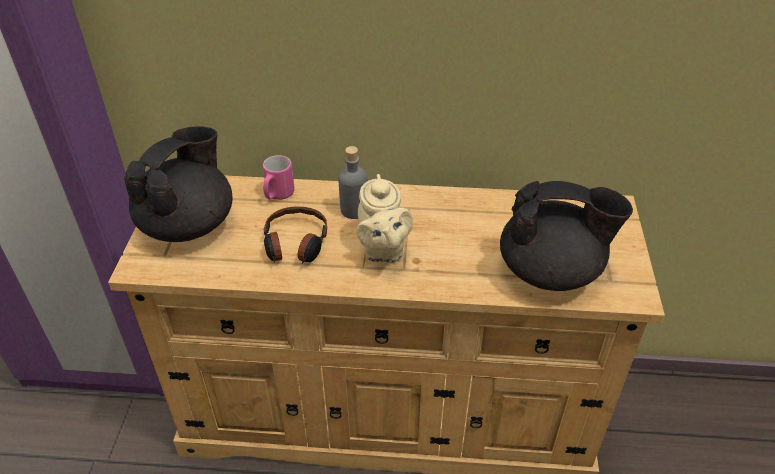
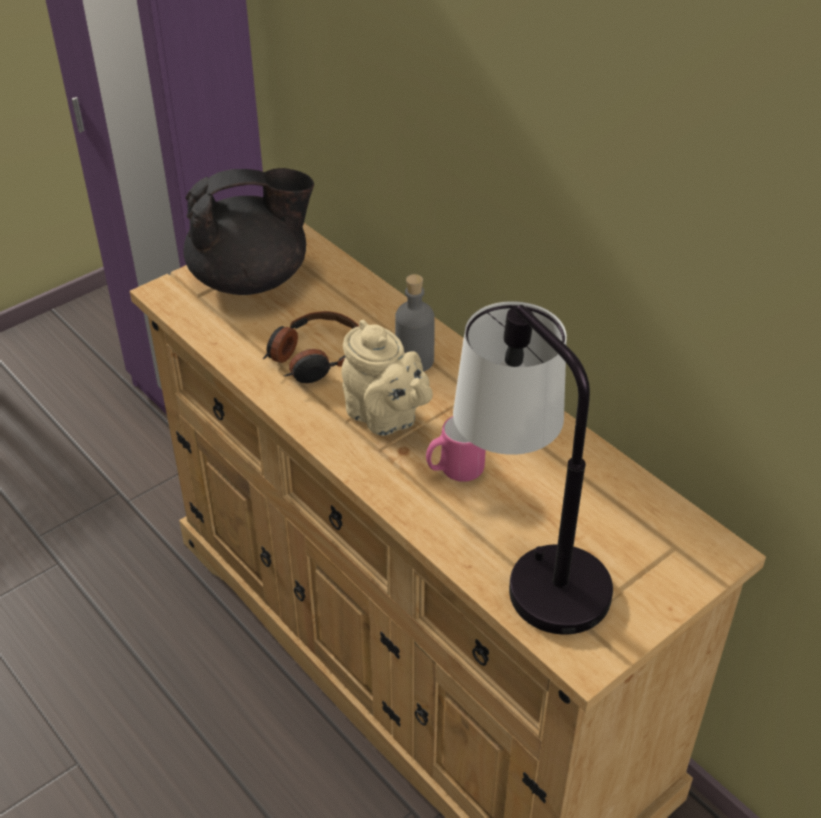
camera: 45 degrees right, 0 degrees up
pink mug [263,155,295,200] -> pink mug moved to [426,416,486,482]
beige teapot [356,174,413,263] -> beige teapot turned 75 degrees counterclockwise [342,320,433,436]
black teapot [500,181,633,291] -> table lamp [453,301,613,635]

